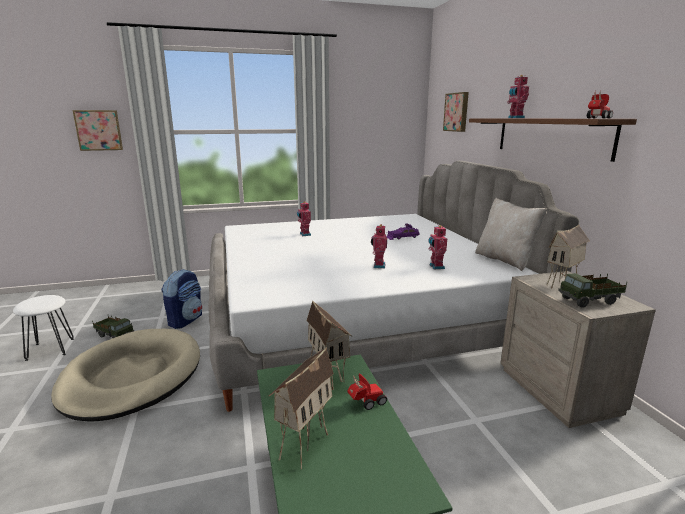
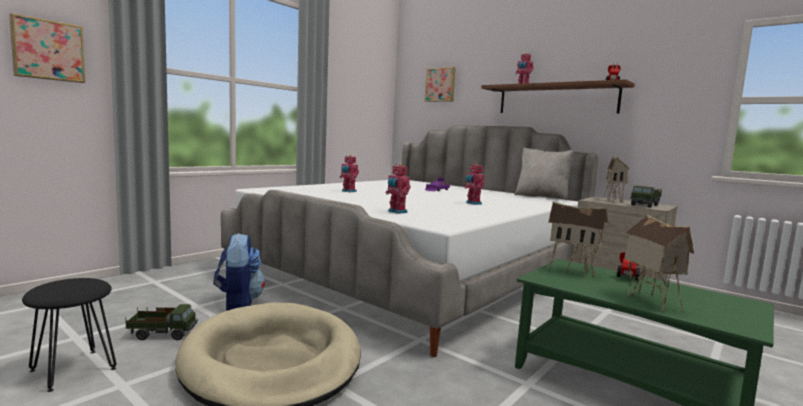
camera: 35 degrees left, 10 degrees down
white stool [13,295,74,361] -> black stool [22,278,116,392]
toy robot [428,225,447,269] -> toy robot moved to [386,164,411,214]

